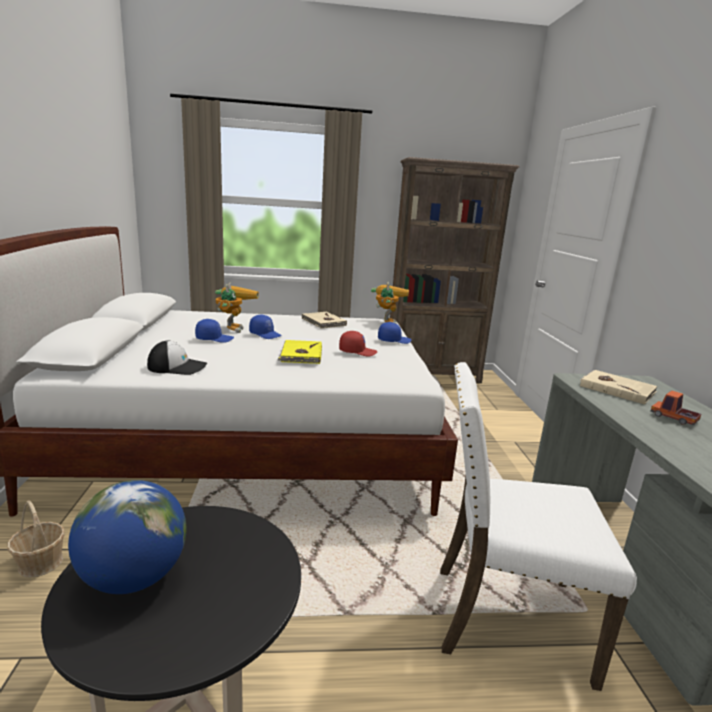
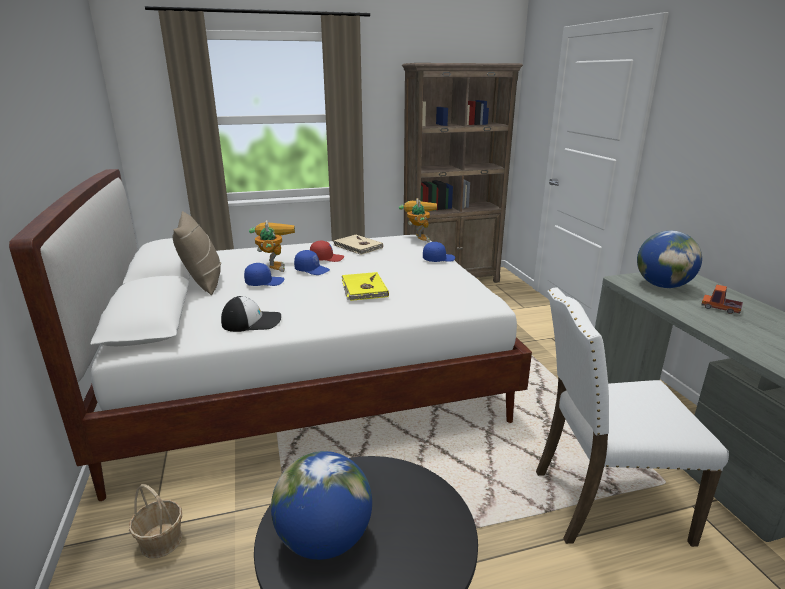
camera: 10 degrees left, 5 degrees up
red cap [339,331,377,356] -> red cap moved to [310,241,344,262]
beige book [580,370,657,405] -> globe [637,231,702,288]
none -> beige pillow [172,211,221,295]

